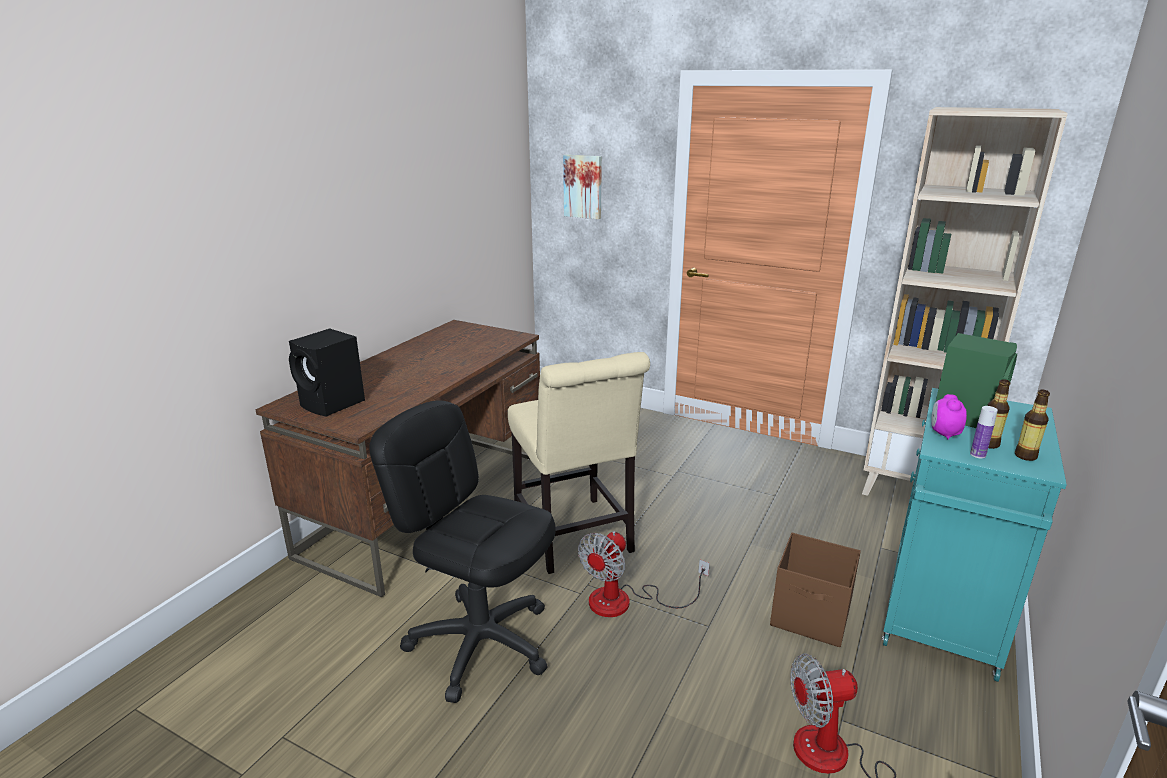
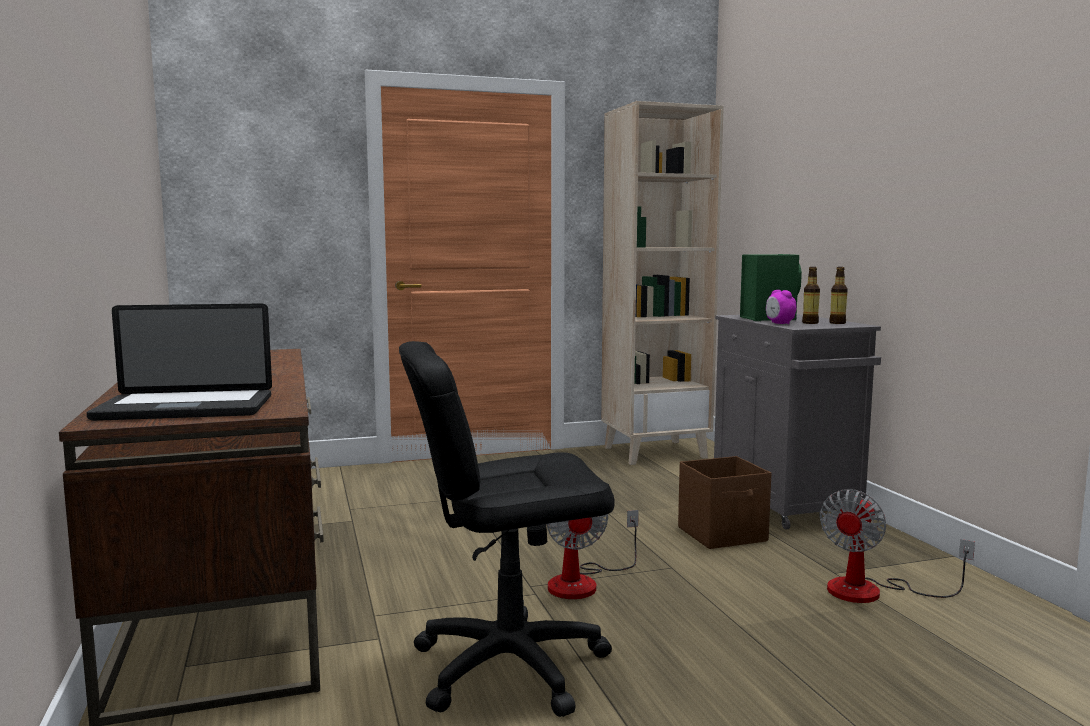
camera: 45 degrees left, 15 degrees down
black speaker [289,328,365,417] -> laptop [87,303,272,421]
beige chair [508,352,650,574] -> none
picture [563,154,602,219] -> none
turquoise cabinet [882,388,1067,682] -> grey cabinet [714,314,881,529]
bottle [970,406,998,459] -> none

